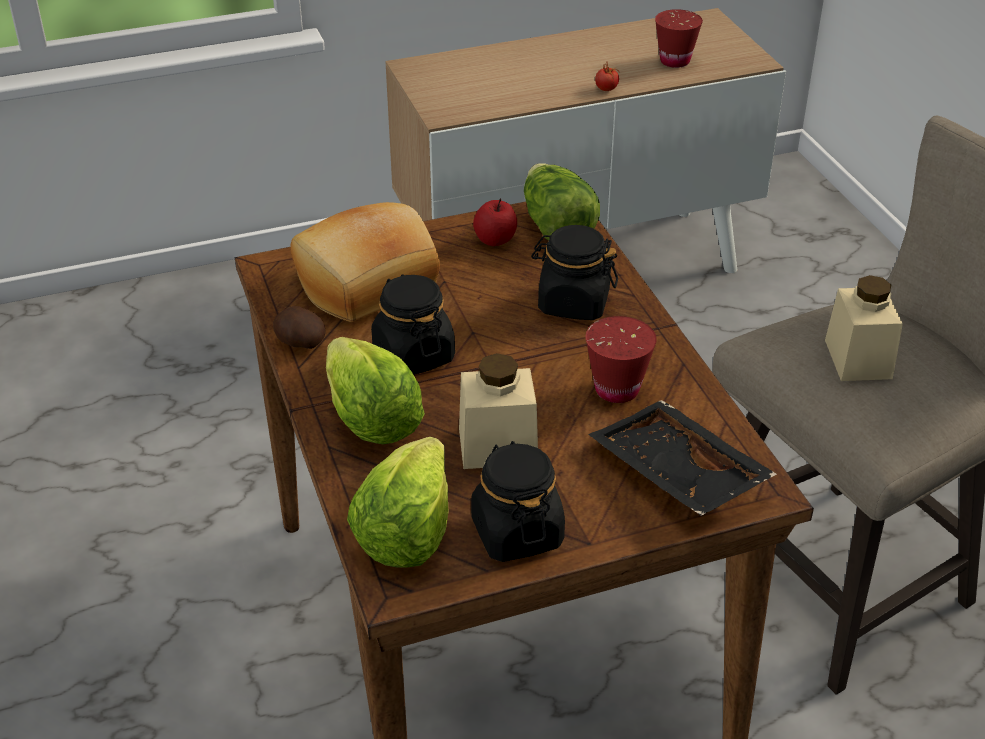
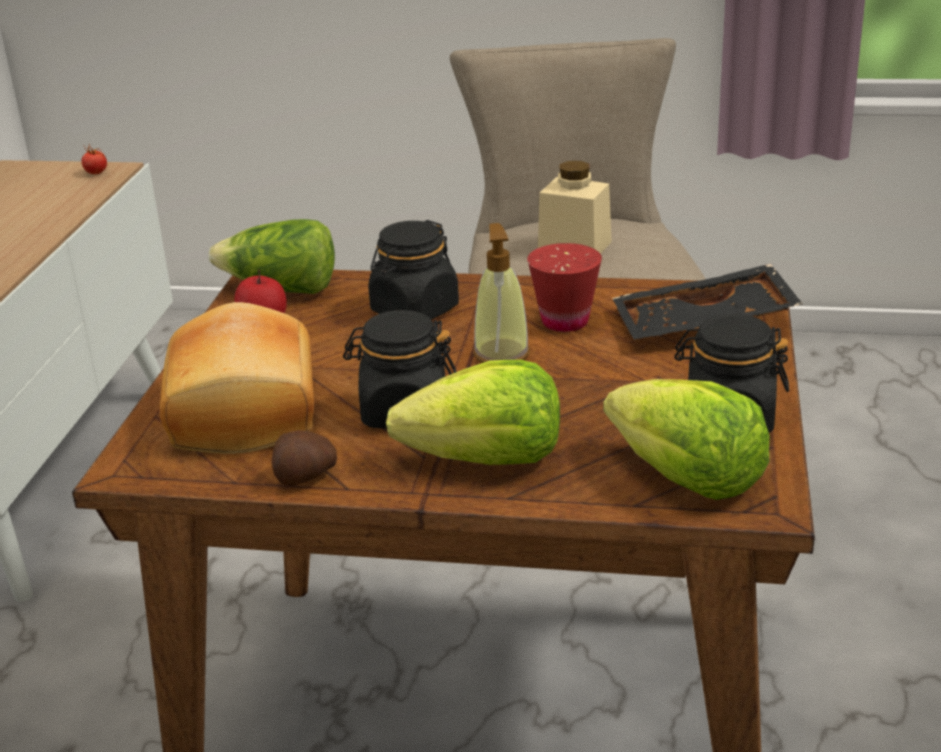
camera: 60 degrees left, 10 degrees down
beige jar [459,353,538,469] -> none
tomato [595,61,619,91] -> tomato moved to [82,144,107,174]
red cup [655,9,703,68] -> none
none -> soap dispenser [473,223,530,363]

